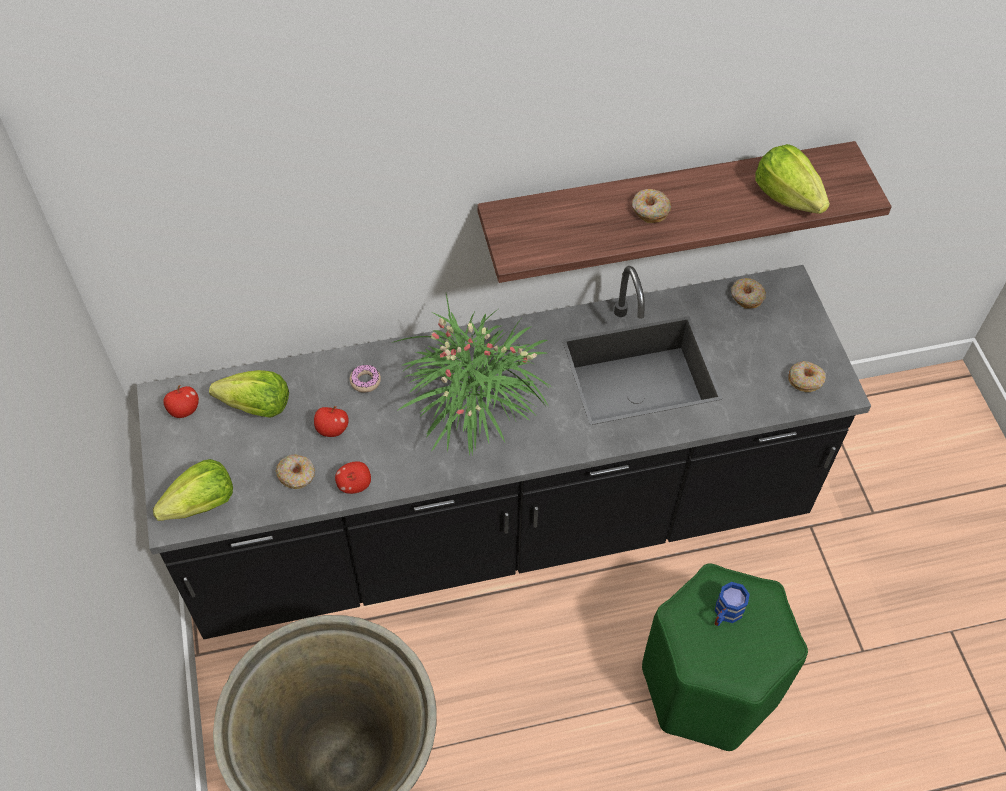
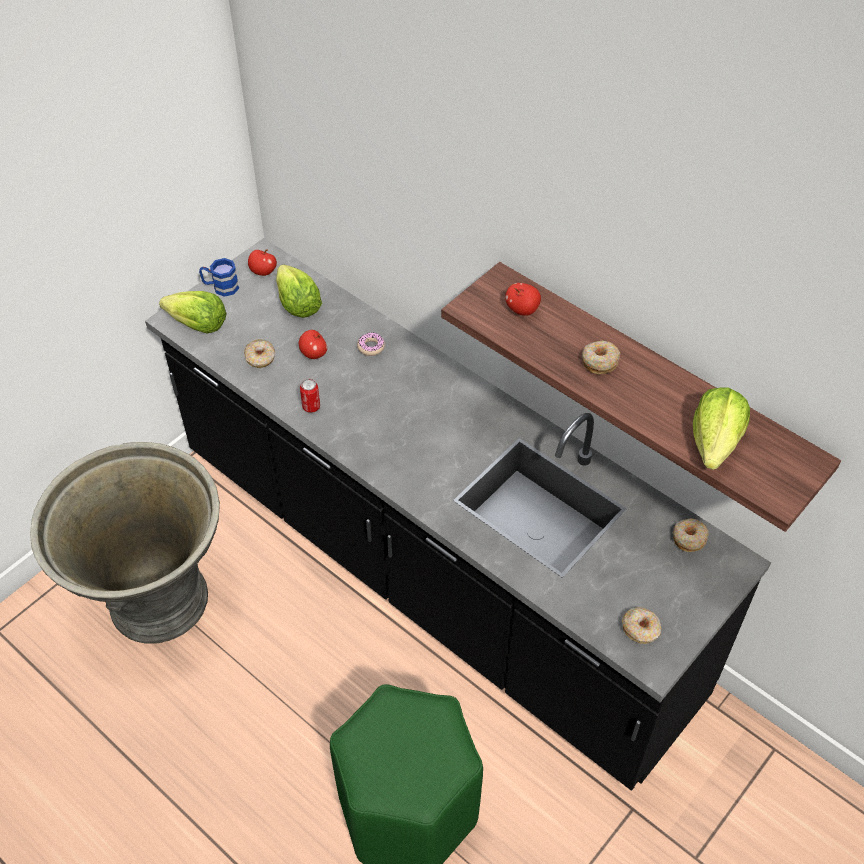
camera: 55 degrees right, 5 degrees down
apple [335,461,371,494] -> apple moved to [505,283,541,316]
potted plant [392,294,552,456] -> none
blue mug [714,582,750,626] -> blue mug moved to [199,258,239,297]
none -> can [300,379,320,413]

